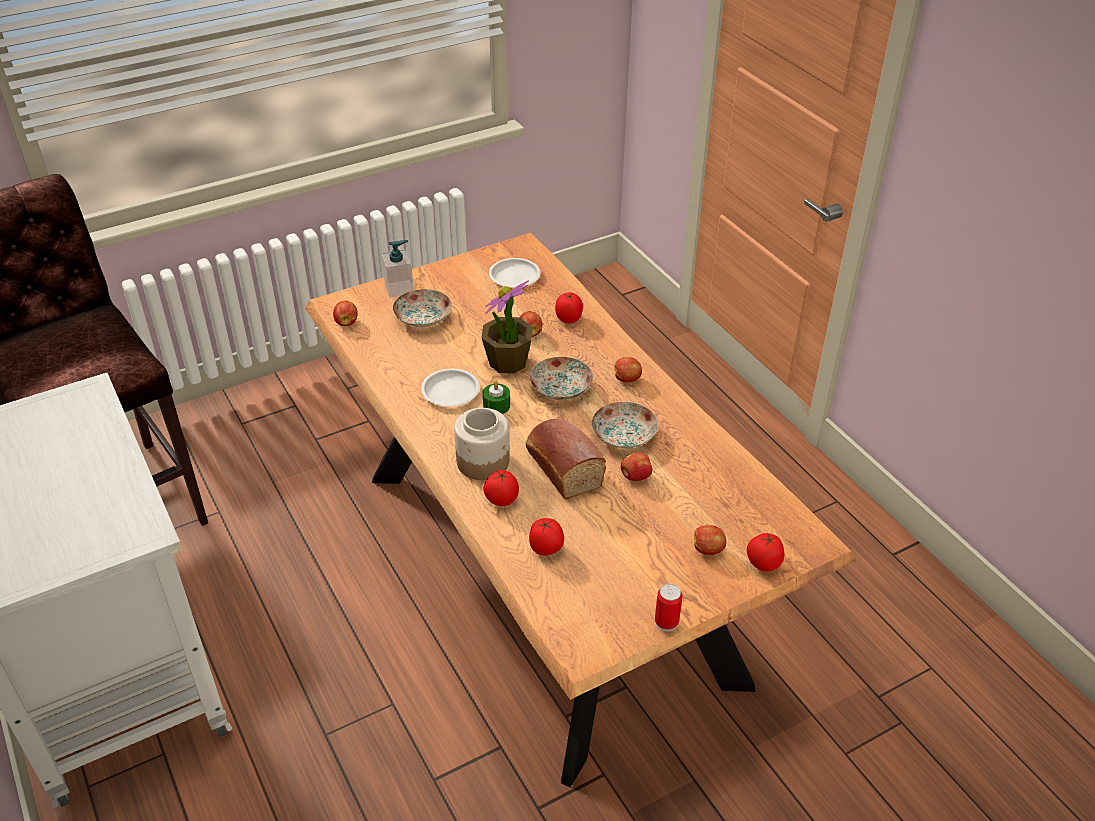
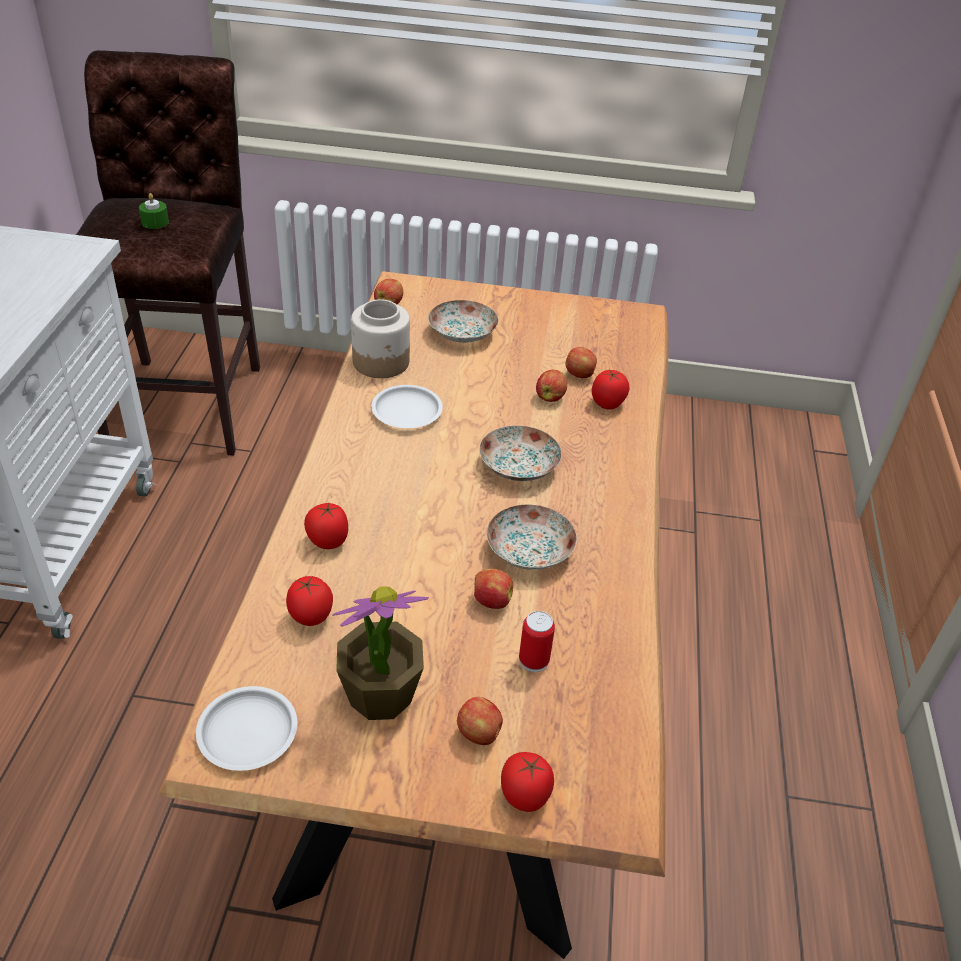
camera: 35 degrees right, 0 degrees up
soap dispenser [382,240,414,298] -> none
jar [454,408,509,480] -> jar moved to [351,299,410,378]
potted plant [481,281,533,374] -> potted plant moved to [332,586,429,720]
green candle [483,381,510,414] -> green candle moved to [139,193,169,229]
white plate [489,258,541,288] -> white plate moved to [196,686,298,771]
bread [526,419,606,499] -> none
apple [614,357,642,383] -> apple moved to [566,347,597,378]
can [655,584,682,632] -> can moved to [519,611,555,672]

